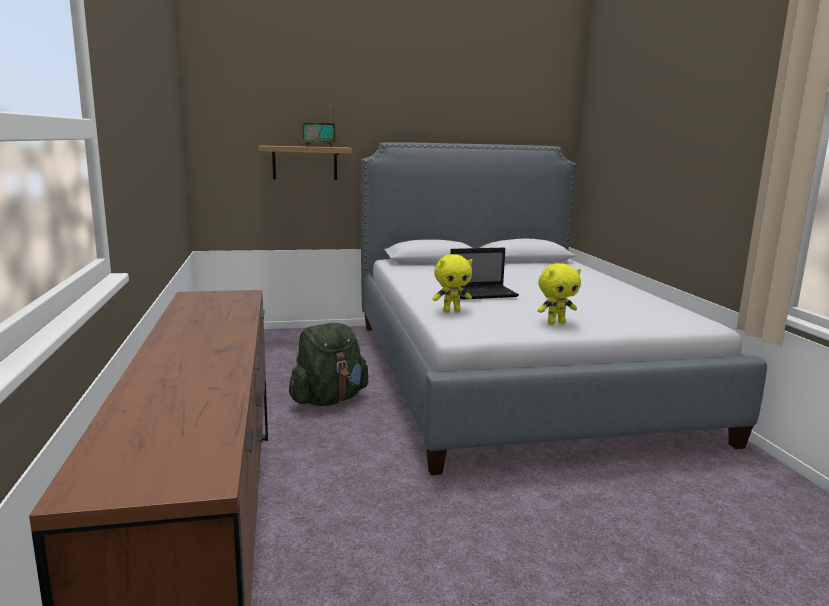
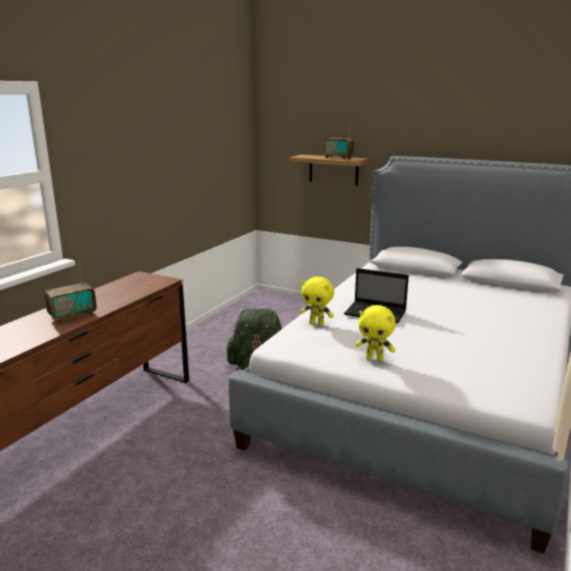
camera: 40 degrees right, 5 degrees up
none -> radio [44,261,97,324]

